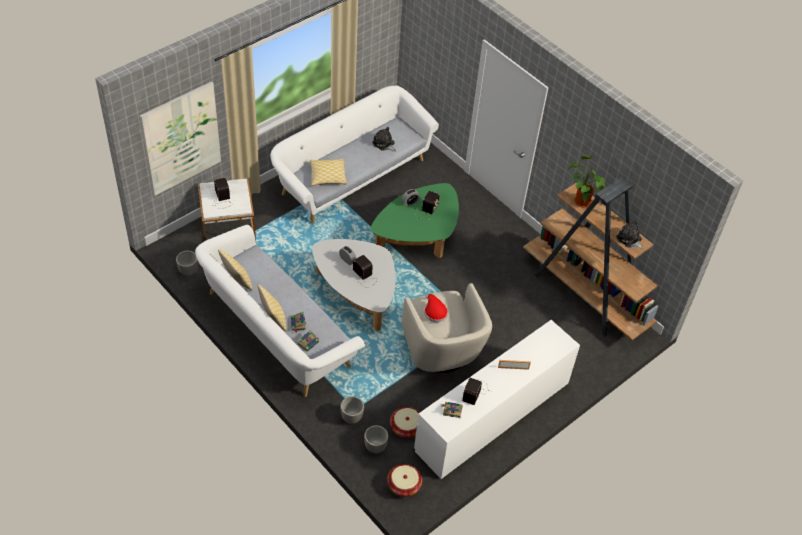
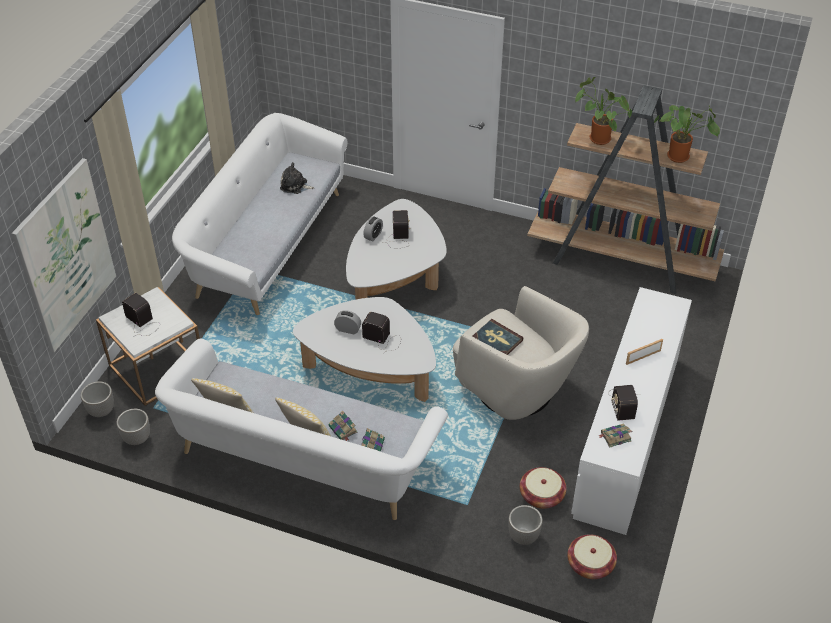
camera: 25 degrees left, 5 degrees down
pillow [310,159,347,186] -> none
planter [340,396,364,424] -> planter moved to [81,381,114,417]
green coffee table [371,183,459,258] -> white coffee table [346,199,447,300]
red hat [424,294,448,322] -> book [472,319,523,355]
plush toy [616,220,644,249] -> potted plant [654,105,720,163]

